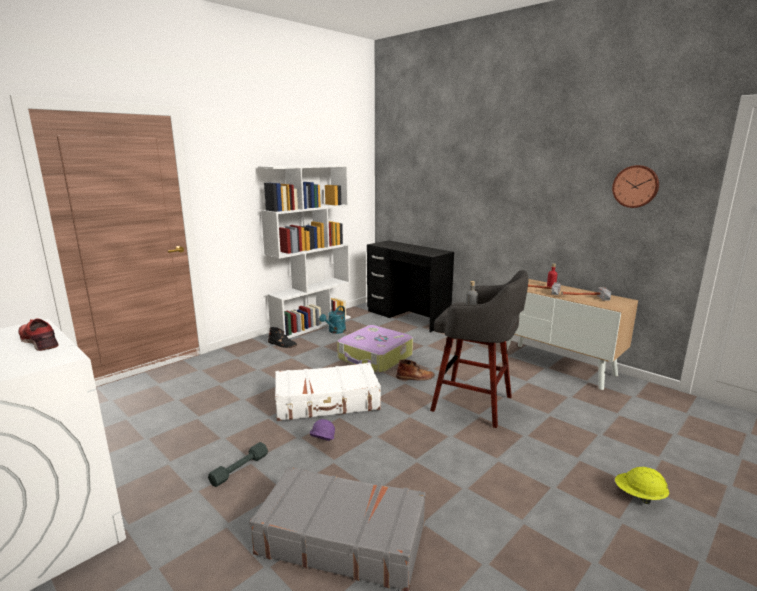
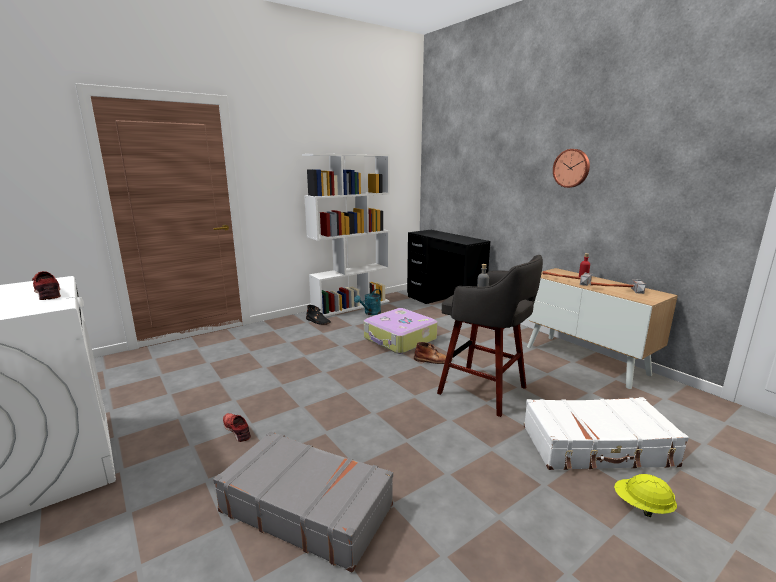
camera: 10 degrees right, 0 degrees up
grey dumbbell [208,442,268,487] -> red shoe [223,413,251,442]
white suitcase [275,362,381,421] -> white suitcase moved to [524,397,689,470]
purple hard hat [309,419,335,441] -> none
wall clock [612,165,659,208] -> wall clock moved to [553,149,590,188]

